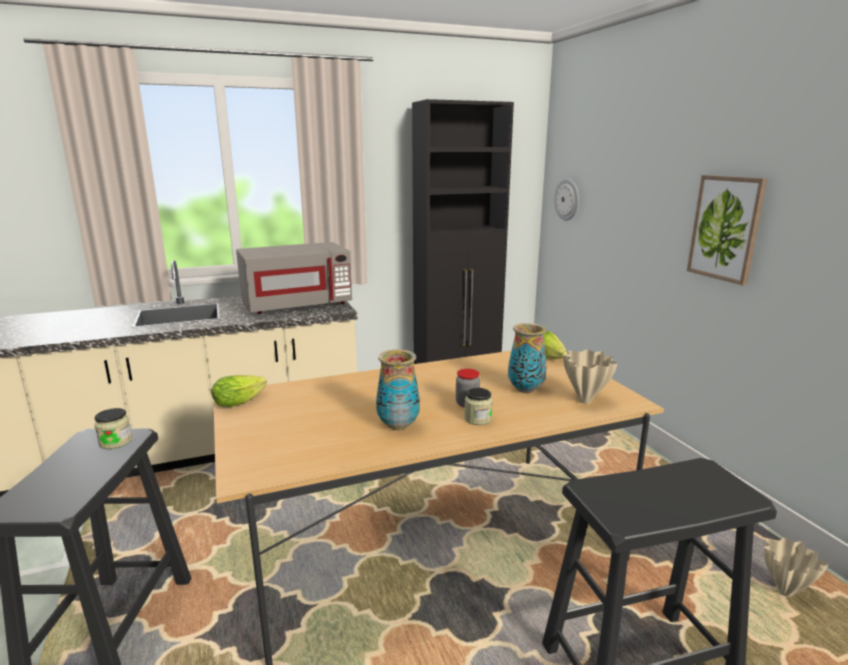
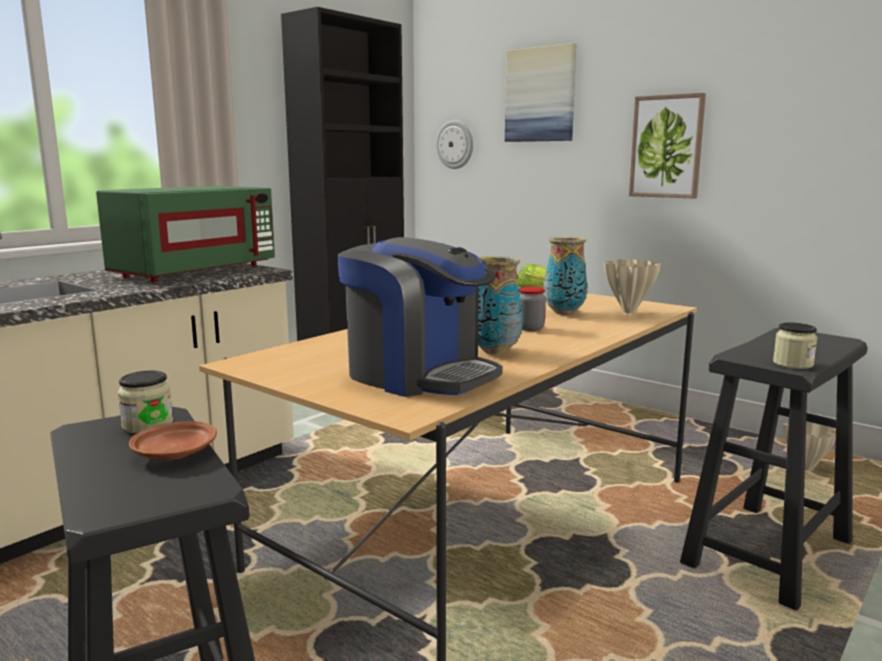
camera: 30 degrees left, 5 degrees down
lettuce [212,375,267,407] -> none
grey microwave [236,242,352,314] -> green microwave [96,186,275,282]
jar [464,388,493,425] -> jar moved to [773,322,817,369]
none -> brown plate [129,421,217,460]
none -> coffee machine [337,237,503,397]
none -> picture [505,43,576,142]

